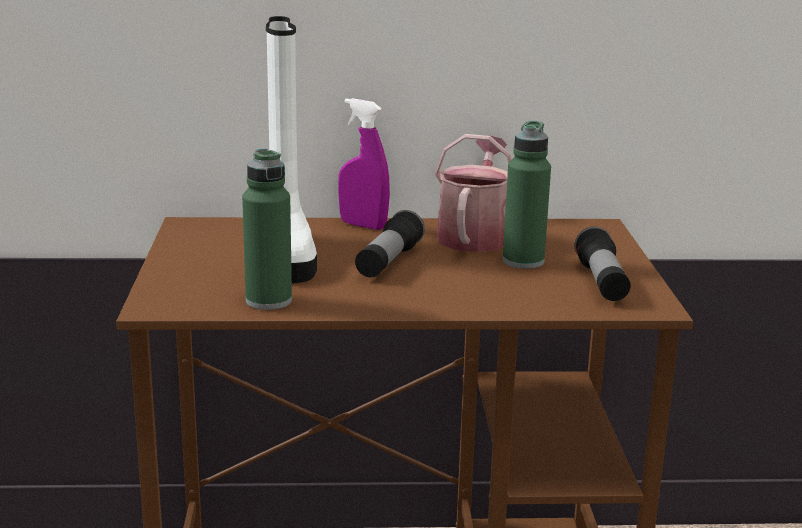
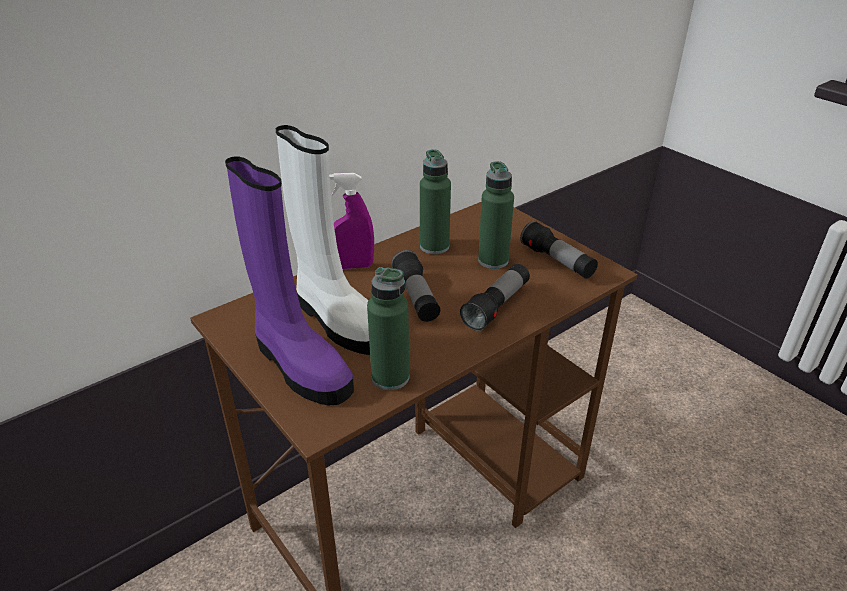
camera: 35 degrees left, 15 degrees up
watering can [435,134,512,252] -> green bottle [420,149,451,254]
none -> purple boot [225,156,354,406]
none -> flashlight [460,264,530,331]

